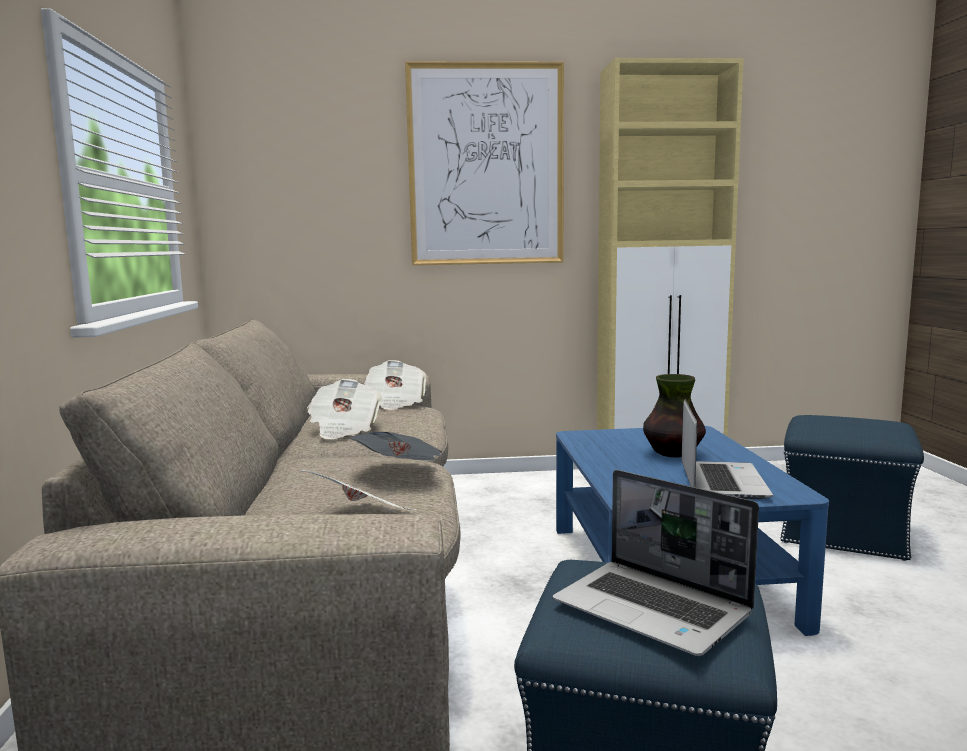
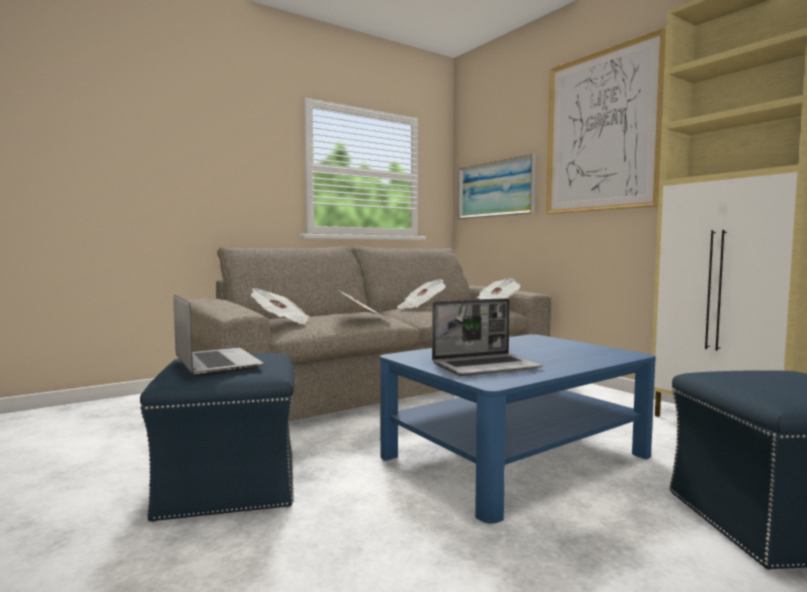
camera: 60 degrees right, 5 degrees down
laptop [553,470,759,656] -> laptop turned 135 degrees clockwise [173,295,264,376]
vase [643,374,706,458] -> none
none -> picture [458,154,536,219]

